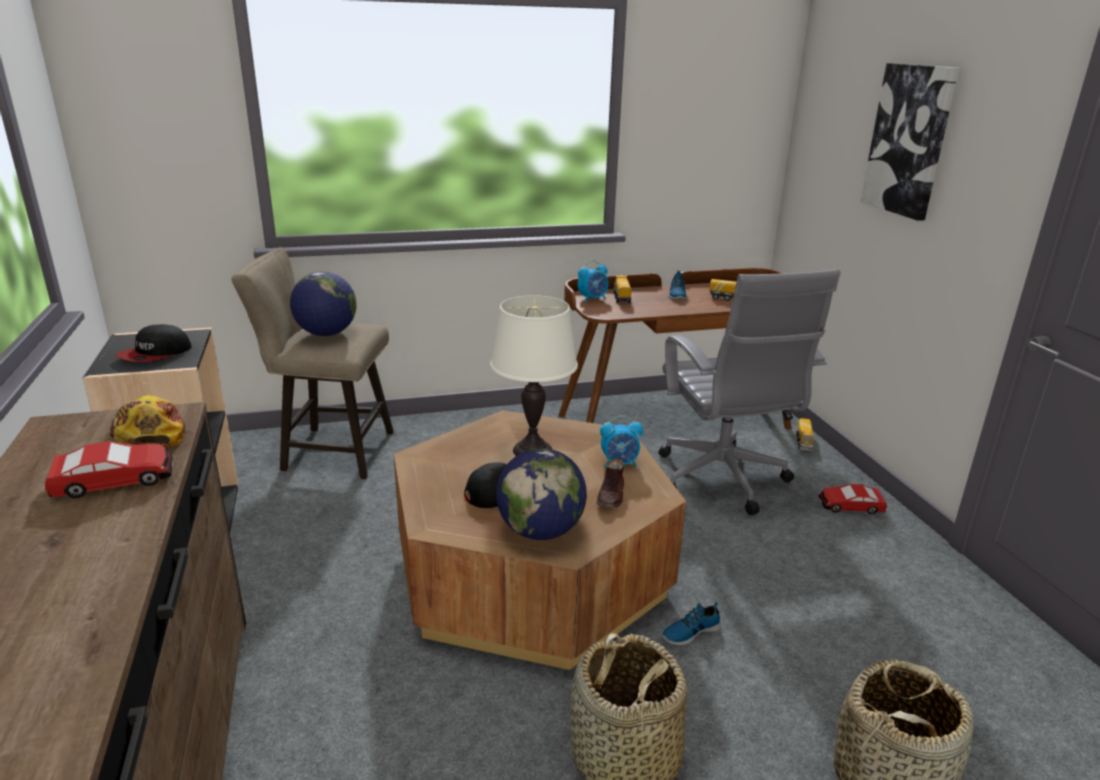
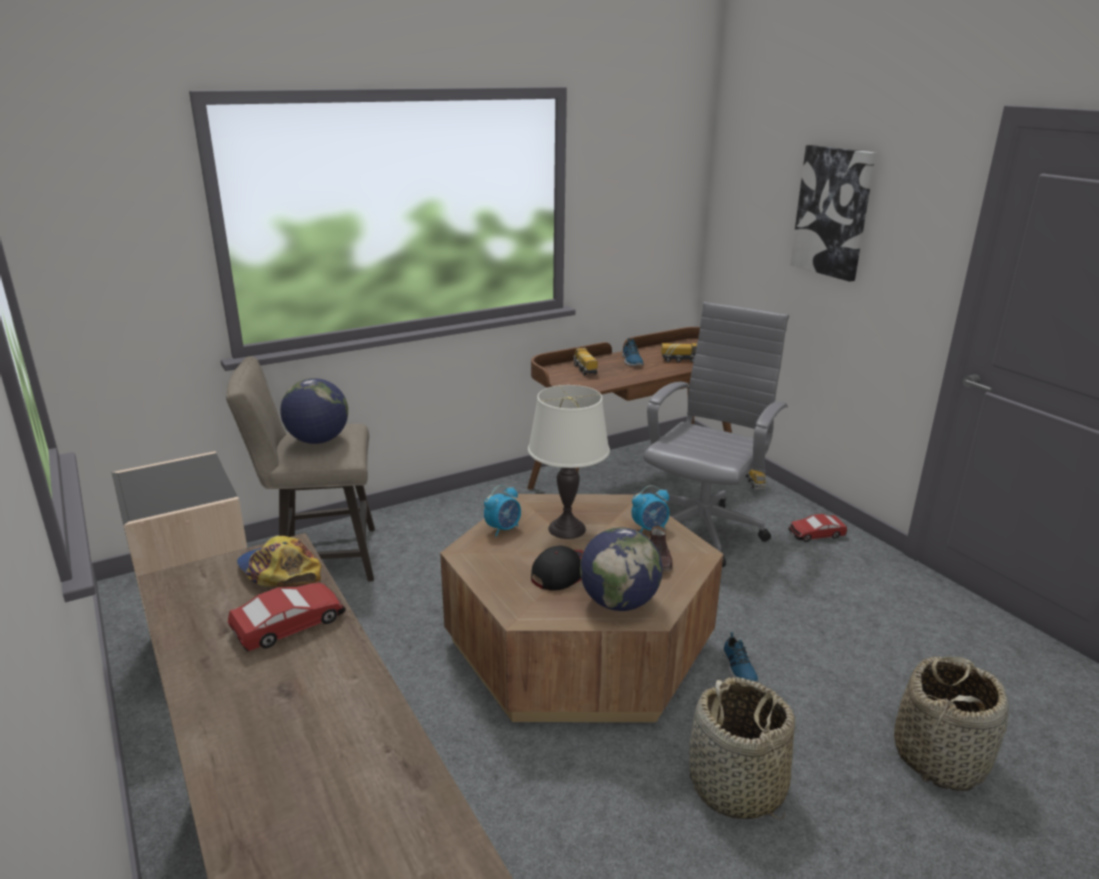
camera: 15 degrees left, 0 degrees up
cap [115,324,192,362] -> none
alarm clock [577,260,609,302] -> alarm clock moved to [484,485,521,537]
grey office chair [659,269,840,515] -> grey office chair turned 120 degrees counterclockwise [643,302,789,567]
shoe [662,602,721,645] -> shoe turned 60 degrees counterclockwise [722,632,759,683]

